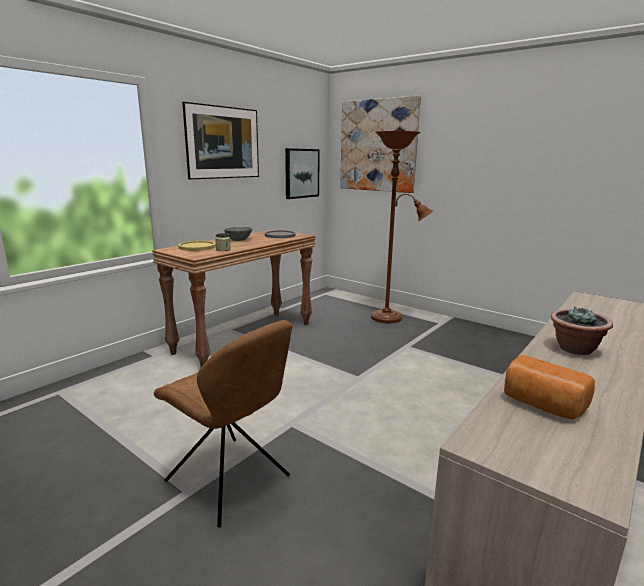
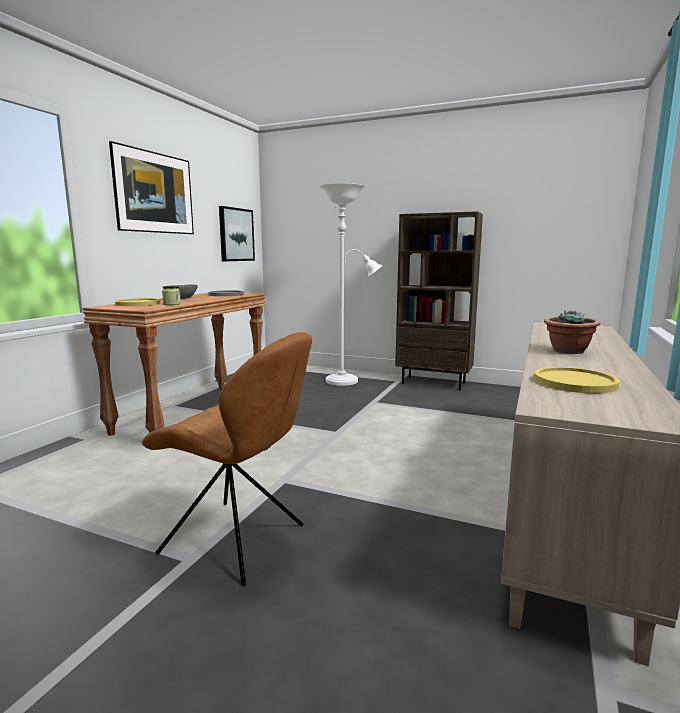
camera: 15 degrees left, 5 degrees down
picture [340,96,421,193] -> none
brown floor lamp [371,131,433,323] -> white floor lamp [319,183,382,386]
bread [504,355,595,420] -> yellow plate [534,367,620,393]
none -> brown bookcase [395,211,483,390]

